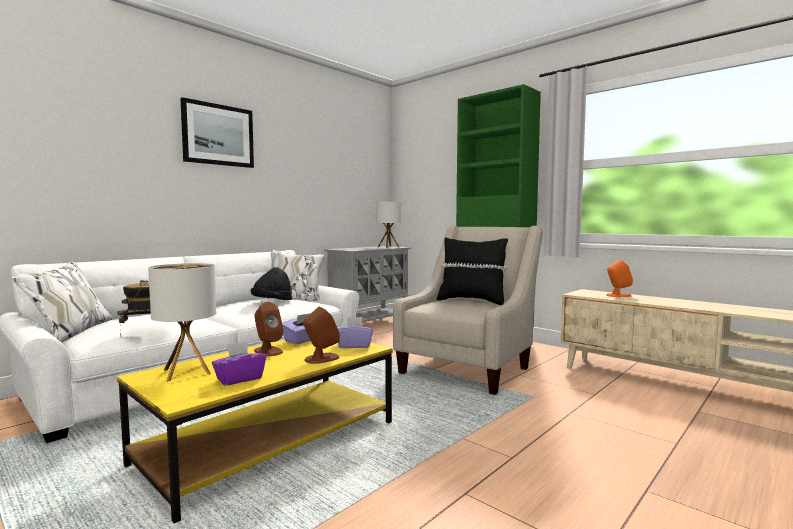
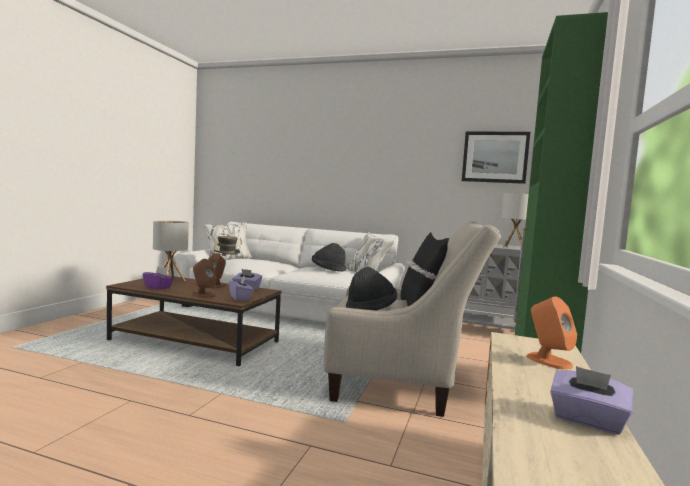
camera: 65 degrees right, 0 degrees up
yellow coffee table [117,340,393,523] -> brown coffee table [106,276,281,366]
picture [180,97,254,168] -> picture moved to [462,131,530,184]
none -> black hat [346,267,397,311]
none -> purple tissue box [550,366,633,435]

